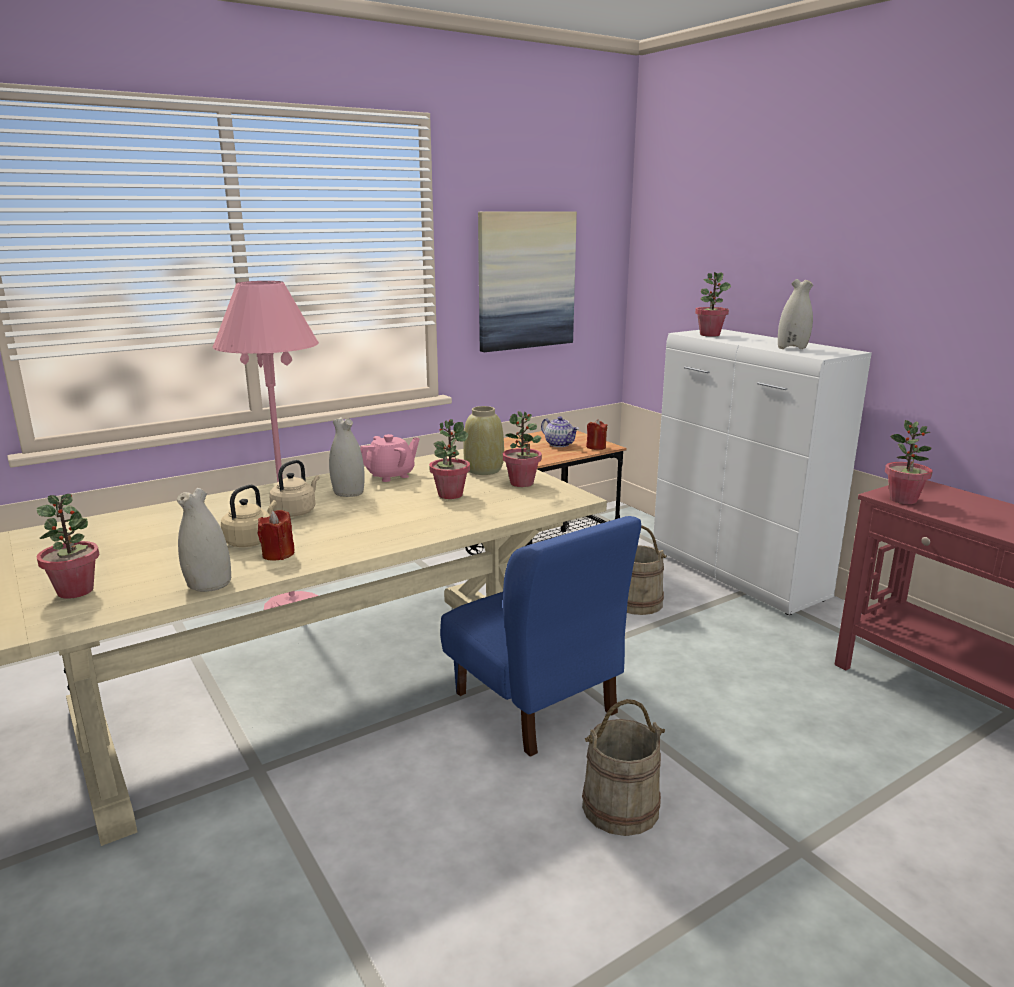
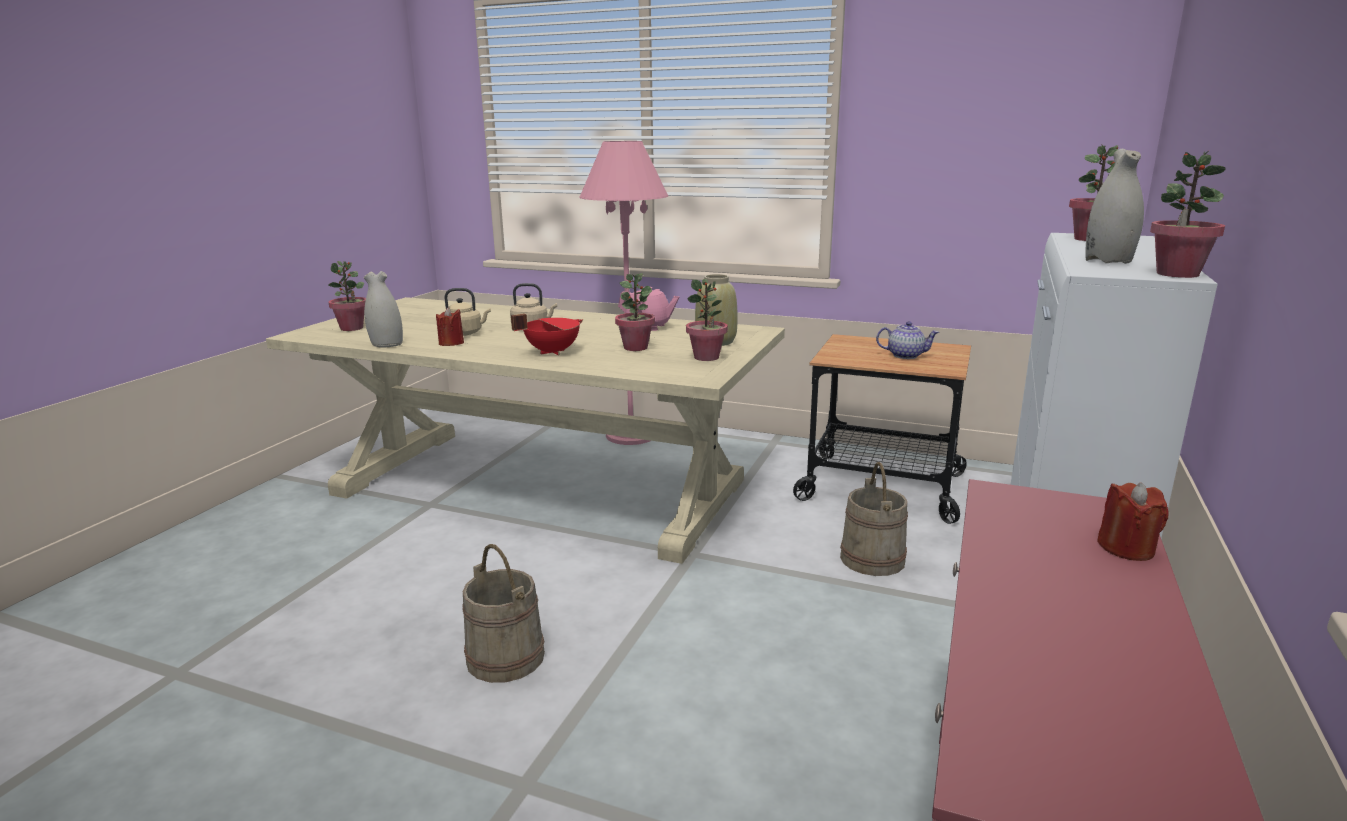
camera: 55 degrees right, 0 degrees up
white vase [329,417,365,497] -> none
blue chair [440,516,641,757] -> none
picture [478,211,577,352] -> none
teapot [541,416,579,447] -> teapot turned 90 degrees counterclockwise [876,321,939,359]
red candle [586,419,607,450] -> red candle moved to [1097,483,1169,561]
potted plant [885,420,933,504] -> potted plant moved to [1150,151,1225,278]
none -> red cooking pot [511,314,583,355]

